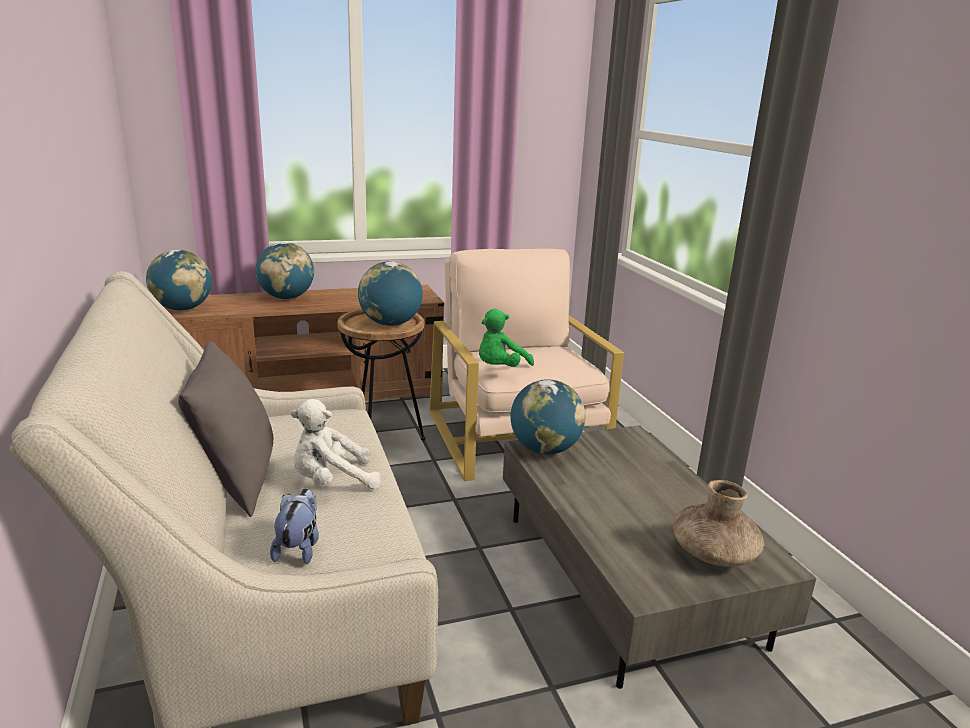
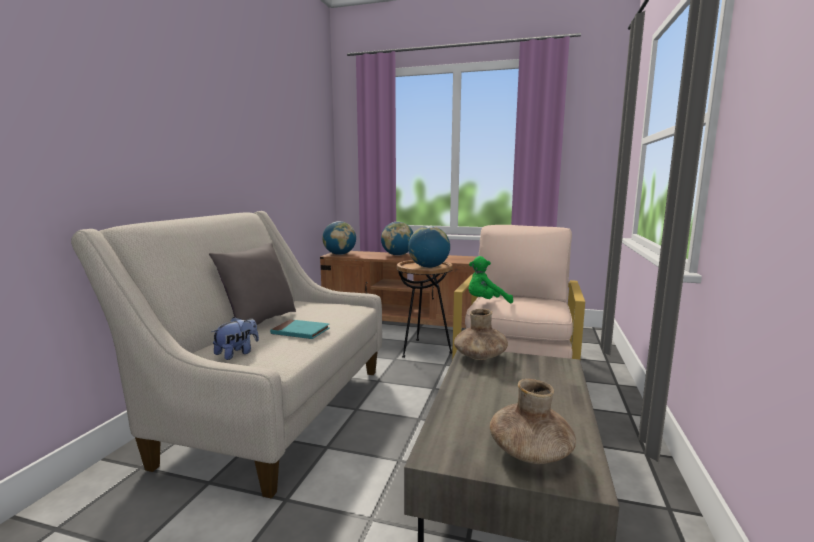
camera: 35 degrees right, 10 degrees down
white plush toy [291,399,380,489] -> turquoise book [270,319,330,339]
globe [510,379,585,454] -> brown vase [454,309,508,360]

